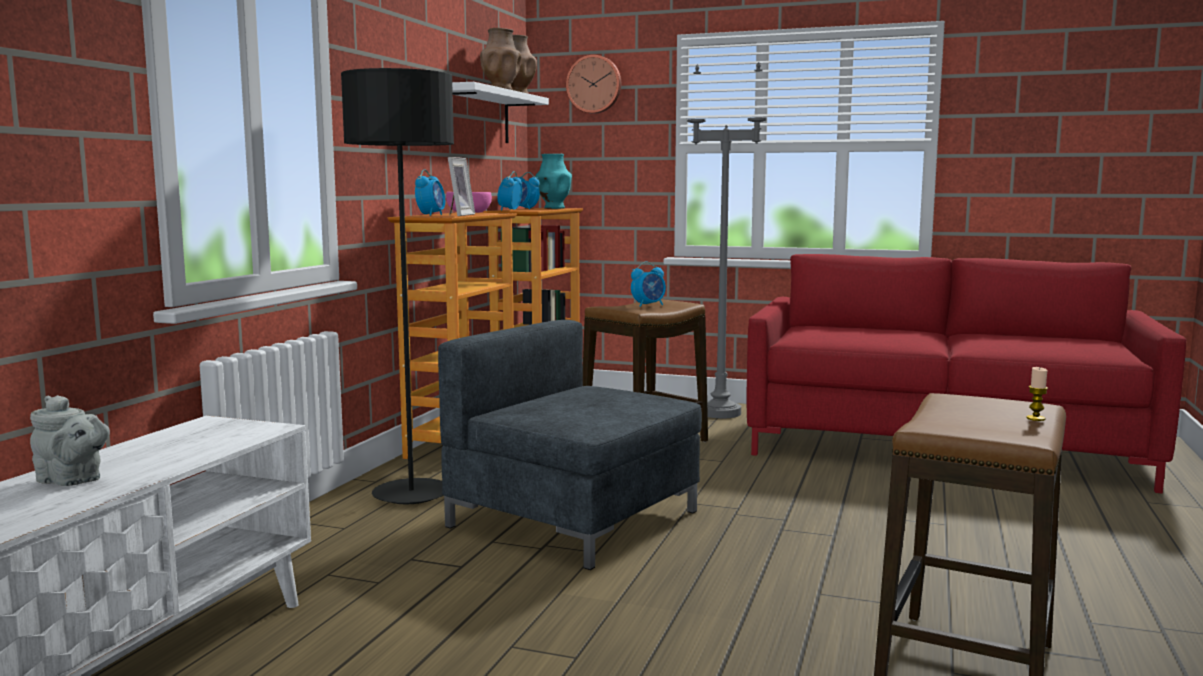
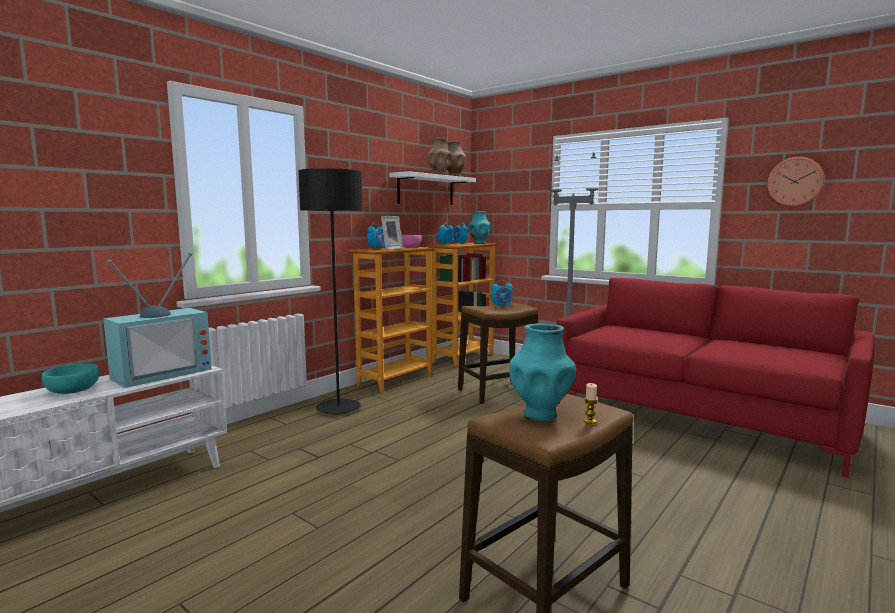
camera: 20 degrees right, 0 degrees up
grey teapot [30,395,110,486] -> turquoise bowl [42,364,99,394]
grey armchair [438,320,702,570] -> none
wall clock [566,55,621,114] -> wall clock moved to [767,157,825,206]
none -> television [103,252,212,388]
none -> turquoise vase [509,323,576,421]

